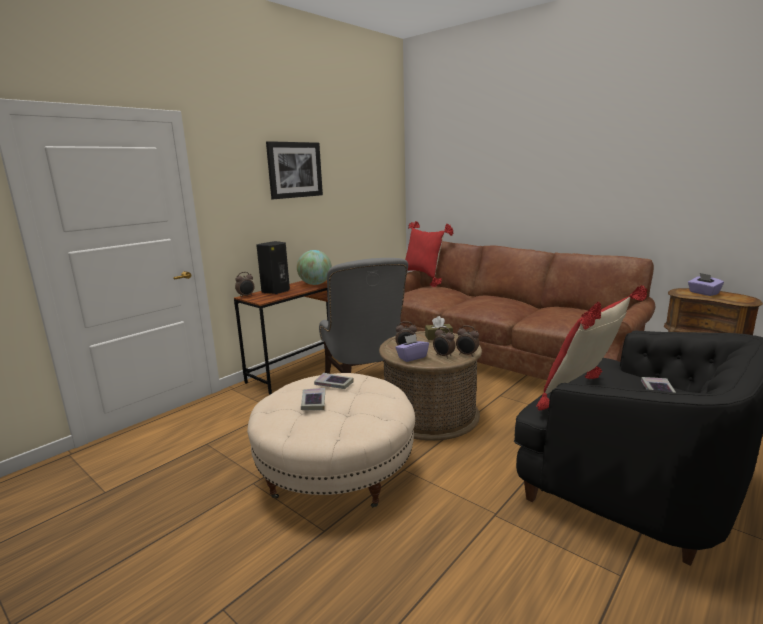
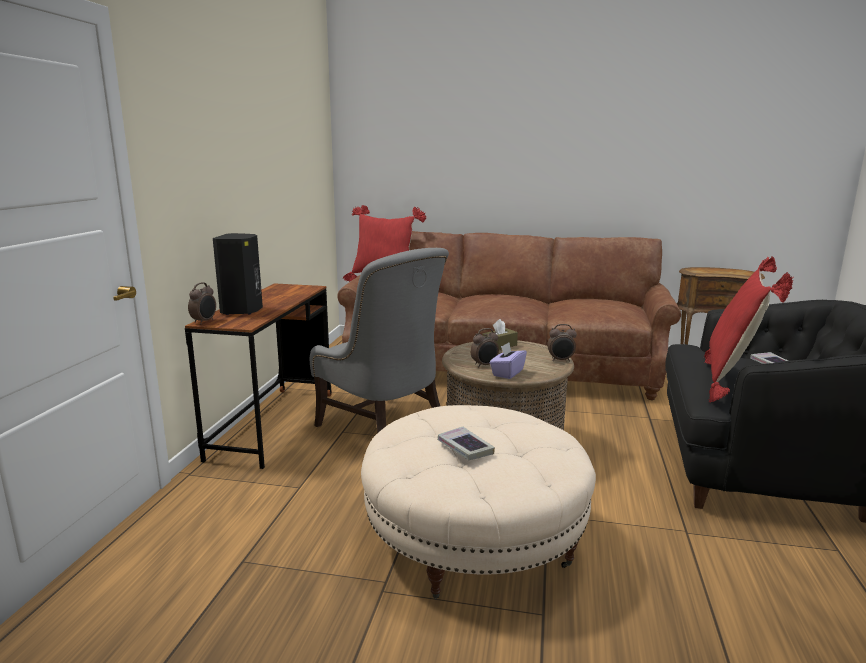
camera: 30 degrees left, 0 degrees up
picture [266,141,323,199] -> none
globe [297,250,332,285] -> none
book [314,373,353,389] -> none
alarm clock [433,327,455,359] -> none
purple tissue box [688,273,724,296] -> none

